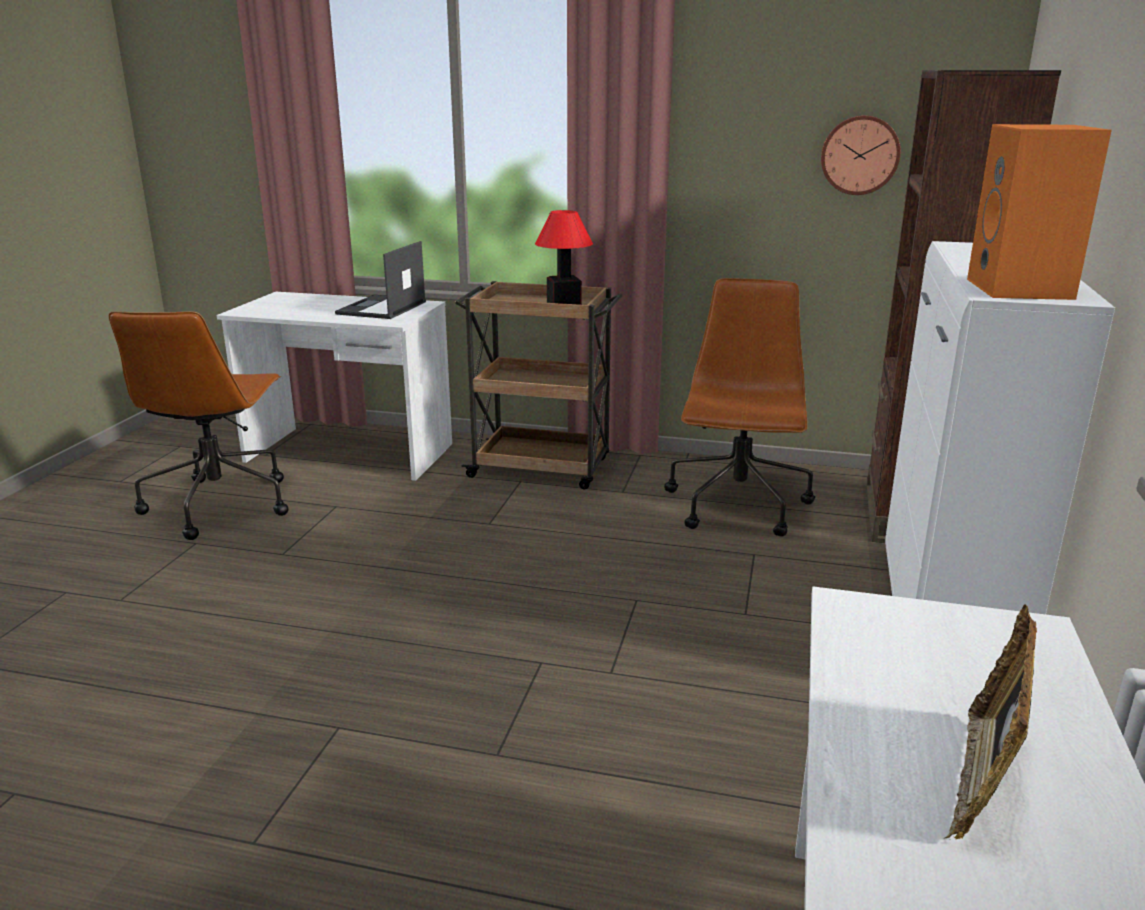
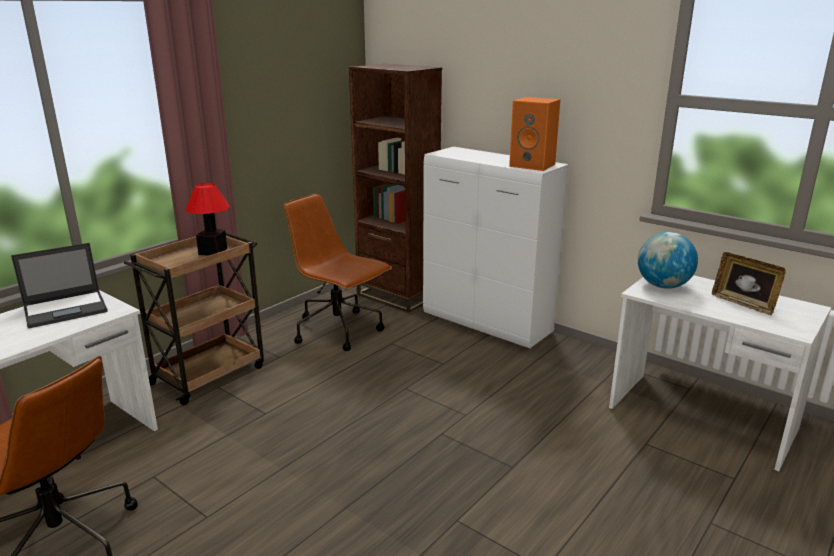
camera: 65 degrees left, 0 degrees up
laptop [335,241,426,319] -> laptop turned 75 degrees counterclockwise [11,243,108,328]
wall clock [821,115,901,195] -> none
none -> globe [638,232,698,289]

